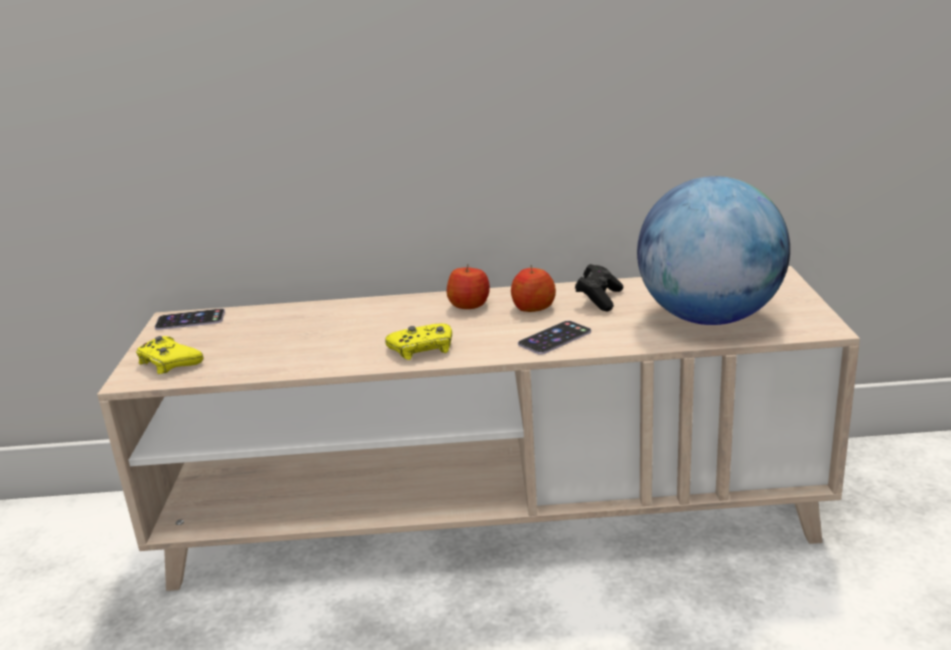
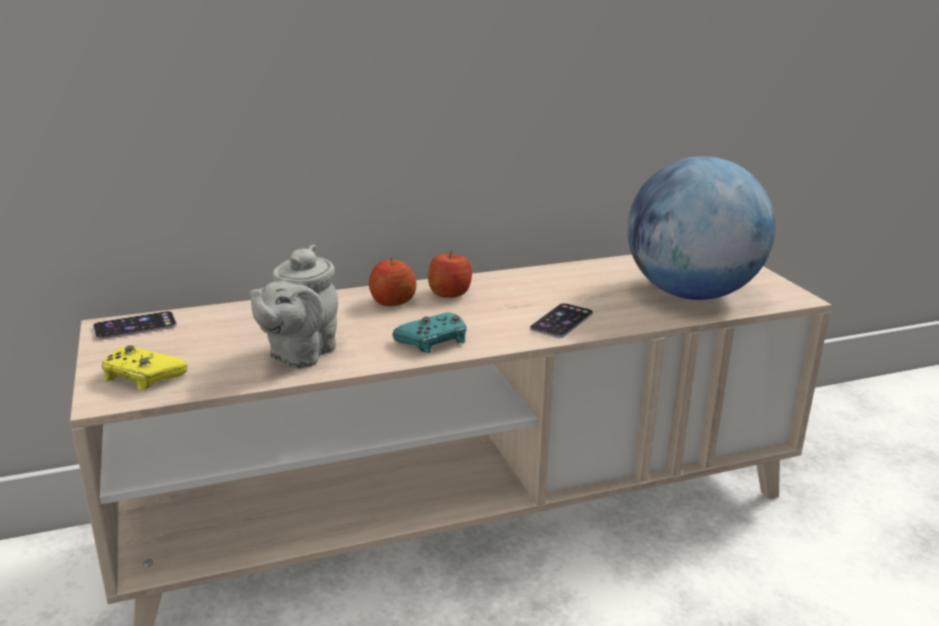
camera: 20 degrees left, 0 degrees up
yellow game controller [385,323,452,360] -> turquoise game controller [392,313,467,353]
apple [511,265,556,312] -> apple moved to [369,257,417,306]
black game controller [575,264,623,312] -> none
none -> grey teapot [249,245,338,368]

